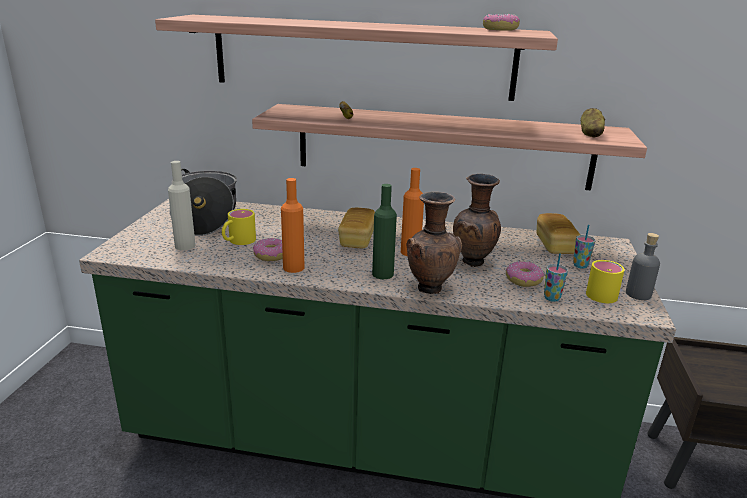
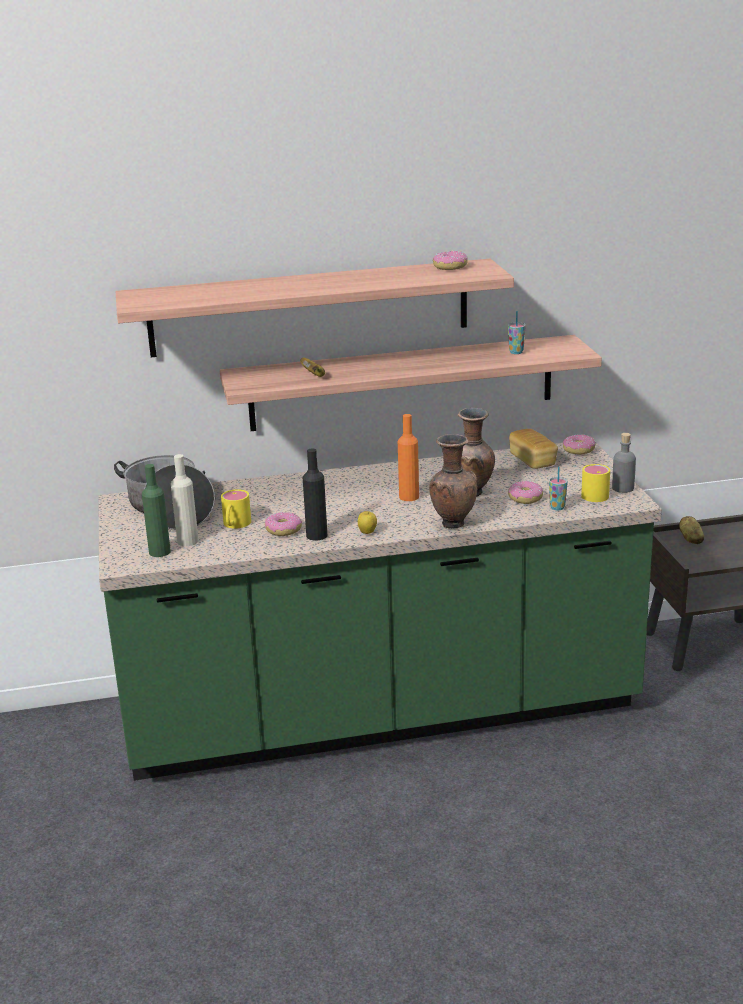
camera: 20 degrees left, 0 degrees up
orange bottle [281,178,305,273] -> black bottle [303,448,327,541]
bread [338,208,375,248] -> none
green bottle [372,184,397,279] -> green bottle moved to [142,464,171,557]
cup [573,225,596,269] -> cup moved to [508,311,525,354]
potato [581,108,605,138] -> potato moved to [679,516,704,544]
none -> apple [358,511,377,534]
none -> donut [563,434,595,455]

